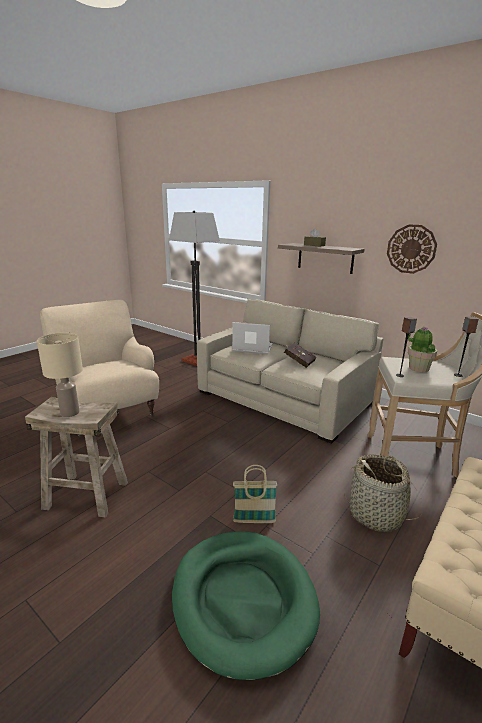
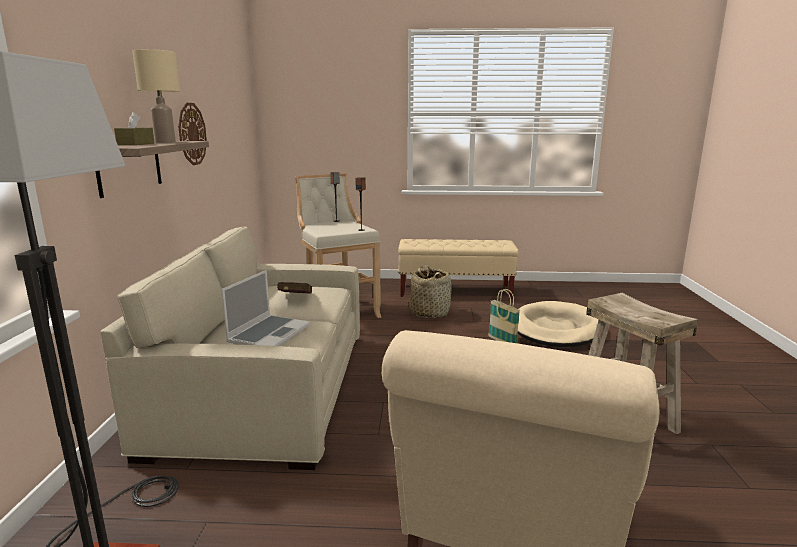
camera: 125 degrees left, 5 degrees down
beige table lamp [37,333,83,417] -> beige table lamp moved to [132,49,180,143]
green dog bed [172,531,320,681] -> beige dog bed [518,301,599,347]
laptop [232,322,273,354] -> laptop turned 135 degrees counterclockwise [221,270,310,346]
potted plant [408,326,437,372] -> none

